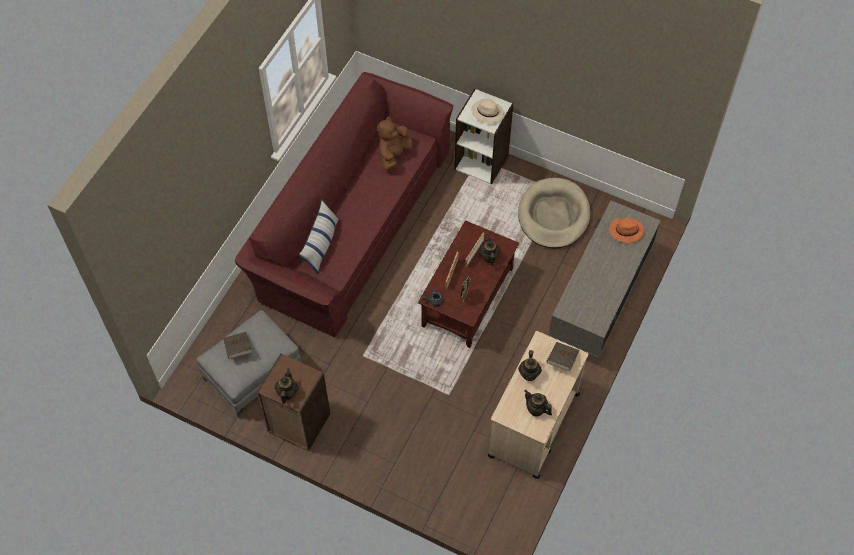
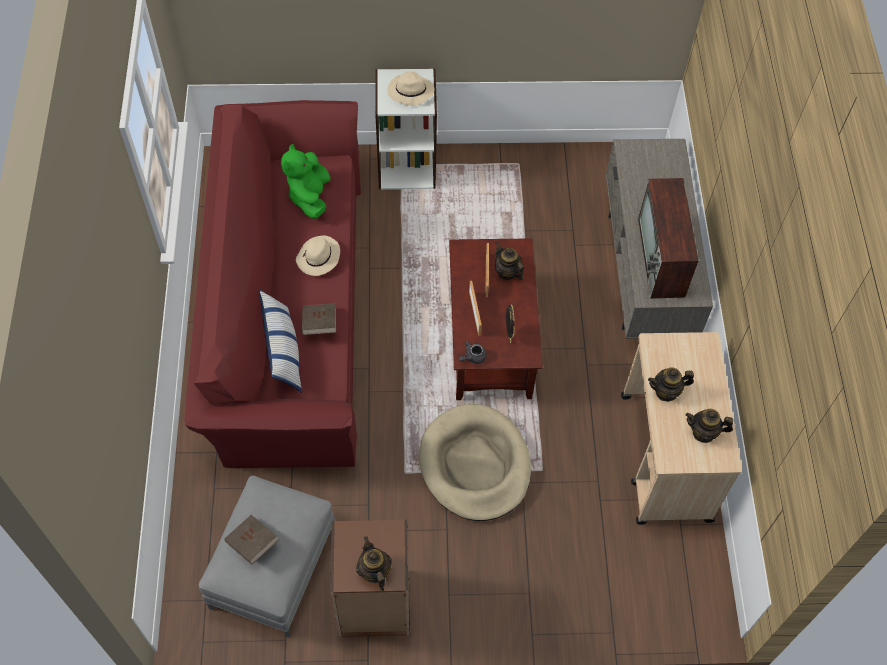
camera: 30 degrees left, 0 degrees up
brown plush toy [377,116,413,171] -> green plush toy [281,144,331,219]
beige dog bed [518,178,590,249] -> beige dog bed moved to [419,404,531,521]
teapot [518,350,542,381] -> teapot turned 105 degrees clockwise [648,367,694,402]
brown book [547,342,579,372] -> brown book moved to [302,304,336,335]
orange hat [609,218,644,243] -> none
none -> beige hat [296,235,340,276]
none -> television [638,178,698,299]

